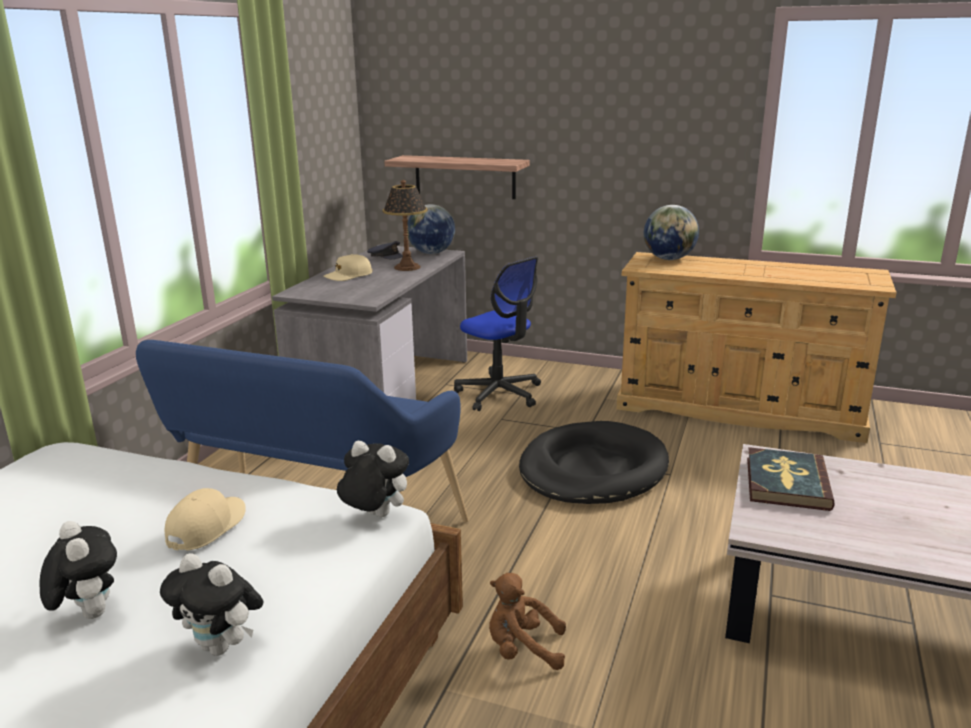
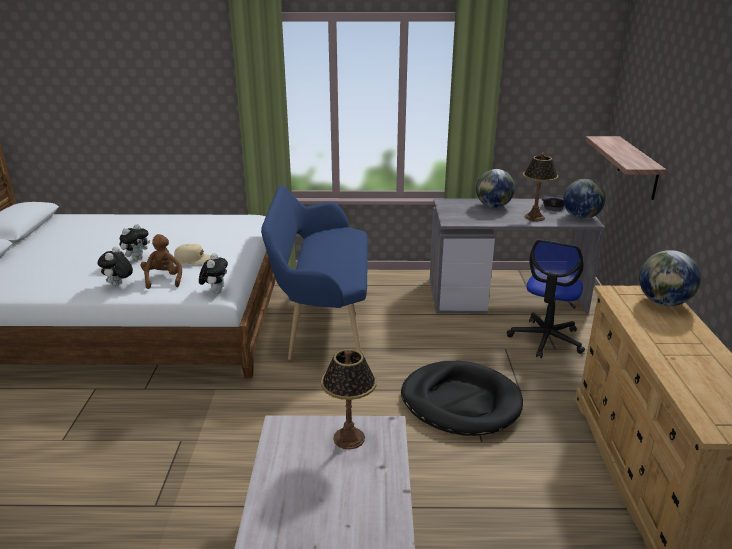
camera: 70 degrees right, 5 degrees up
beige cap [324,254,372,281] -> globe [476,169,515,208]
brown plush toy [489,573,566,670] -> brown plush toy moved to [141,234,182,289]
book [747,447,835,511] -> table lamp [321,349,377,449]

